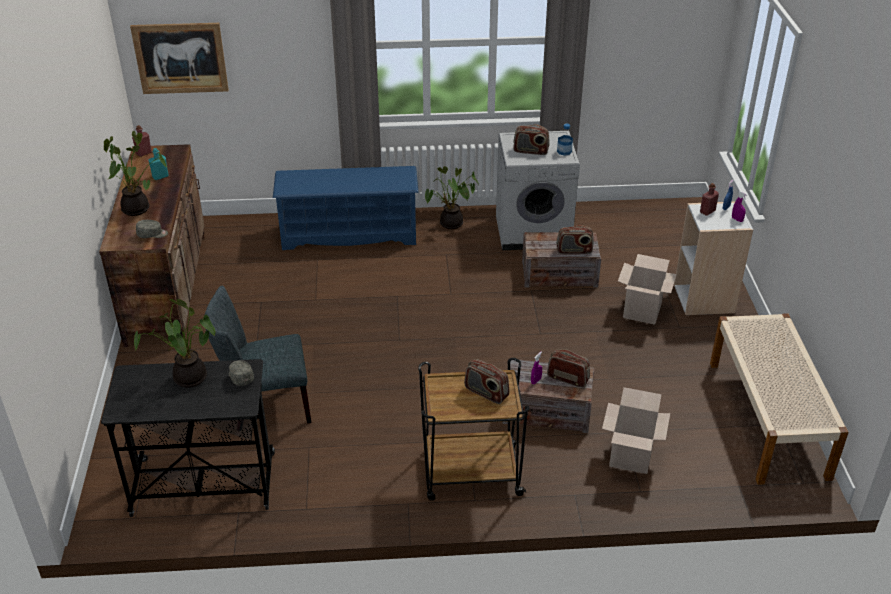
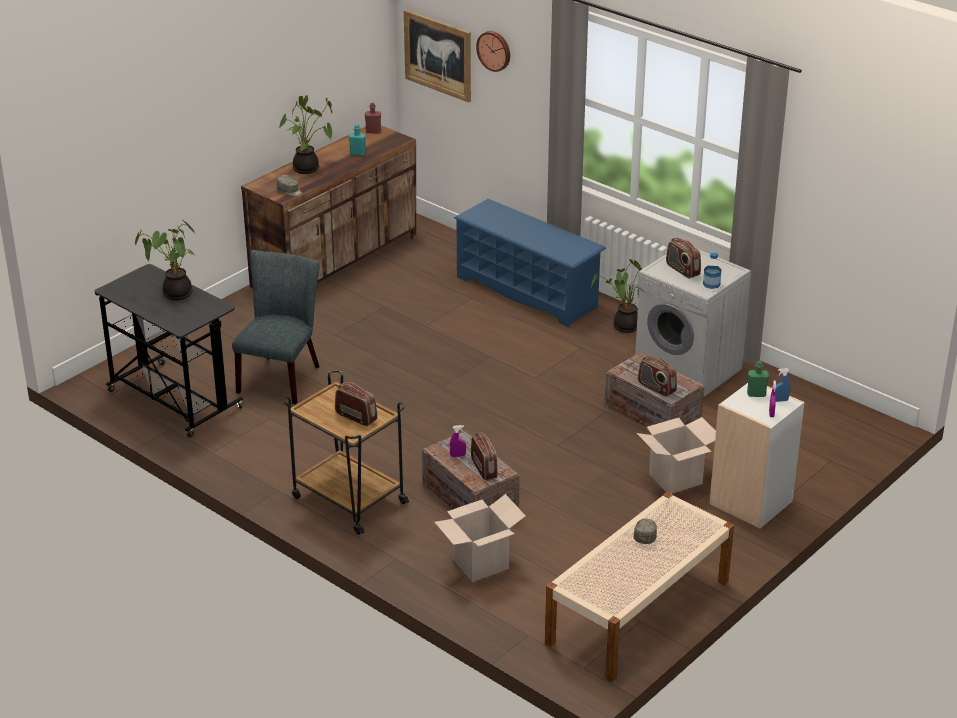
camera: 45 degrees right, 5 degrees down
grey chair [205,285,312,424] -> grey chair turned 75 degrees clockwise [232,250,320,404]
grey cap [229,360,254,386] -> grey cap moved to [634,519,657,544]
radio [464,359,509,404] -> radio turned 135 degrees clockwise [335,382,378,426]
red bottle [700,183,719,216] -> green bottle [747,361,769,397]
none -> wall clock [476,31,510,72]

